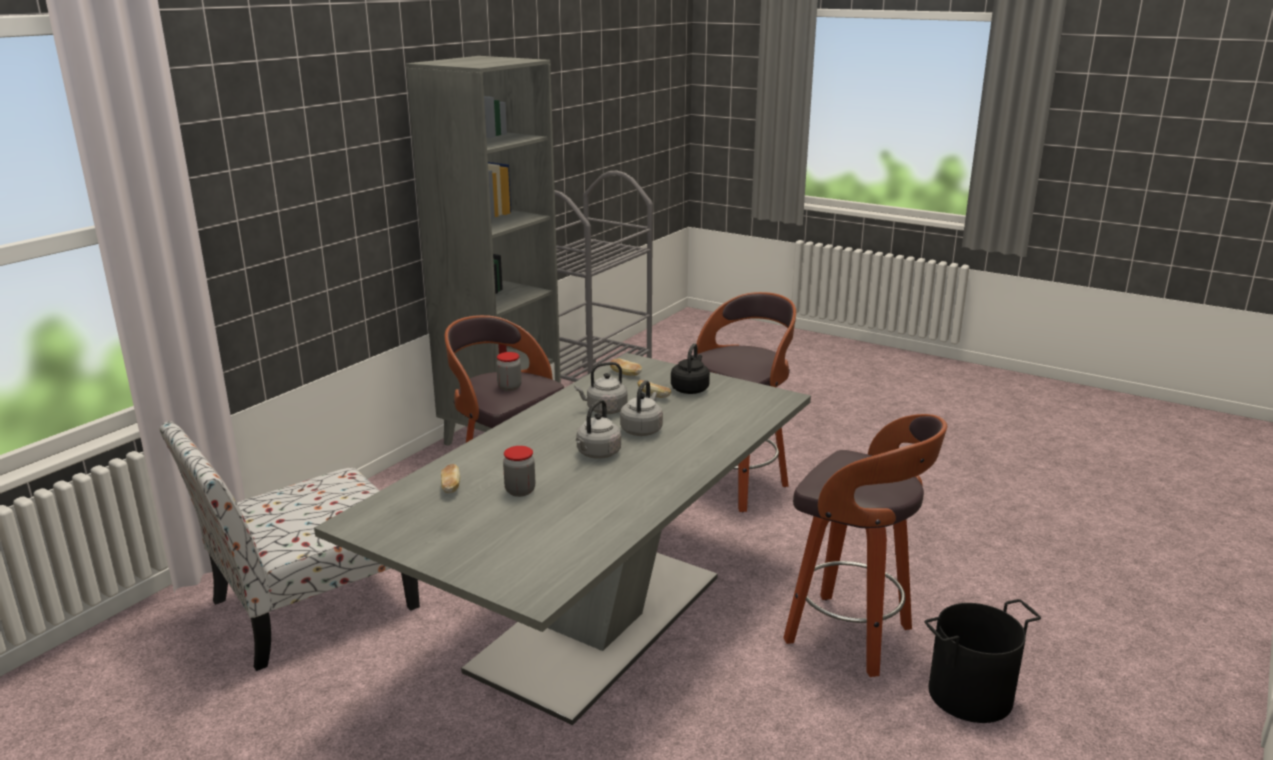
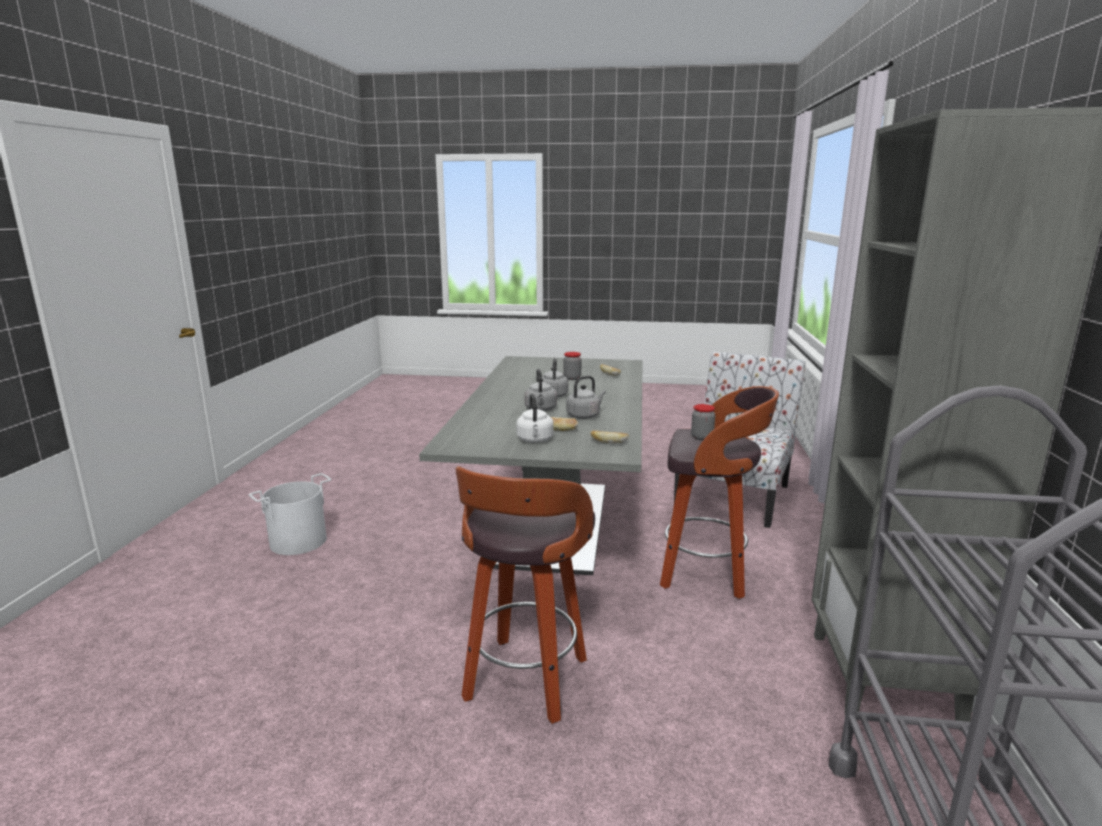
camera: 155 degrees right, 5 degrees down
black kettle [671,343,710,394] -> white kettle [516,394,554,443]
stool [783,414,947,677] -> none
black bucket [924,599,1041,723] -> white bucket [249,473,331,555]

